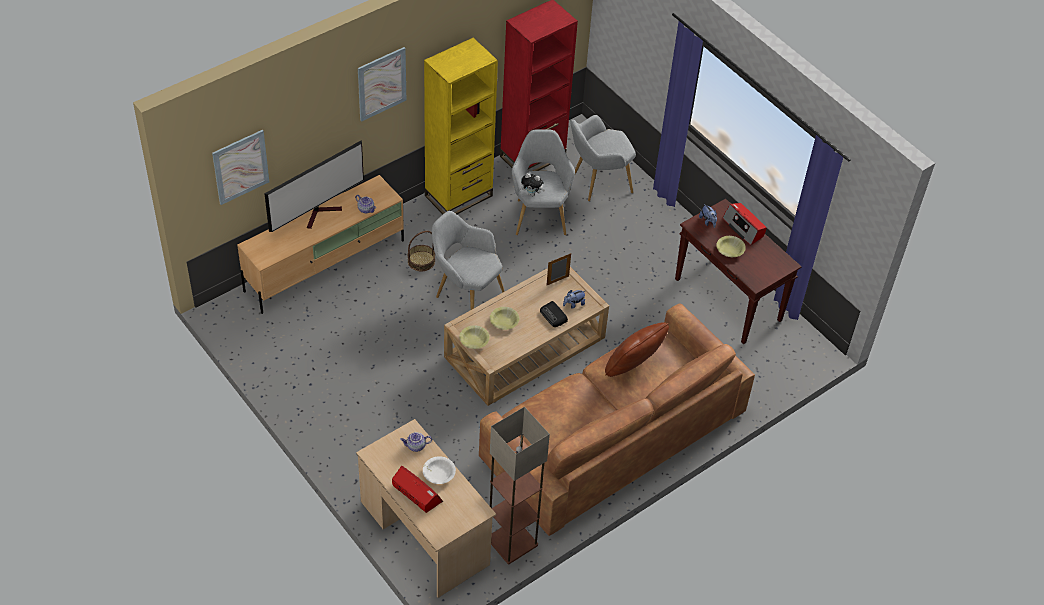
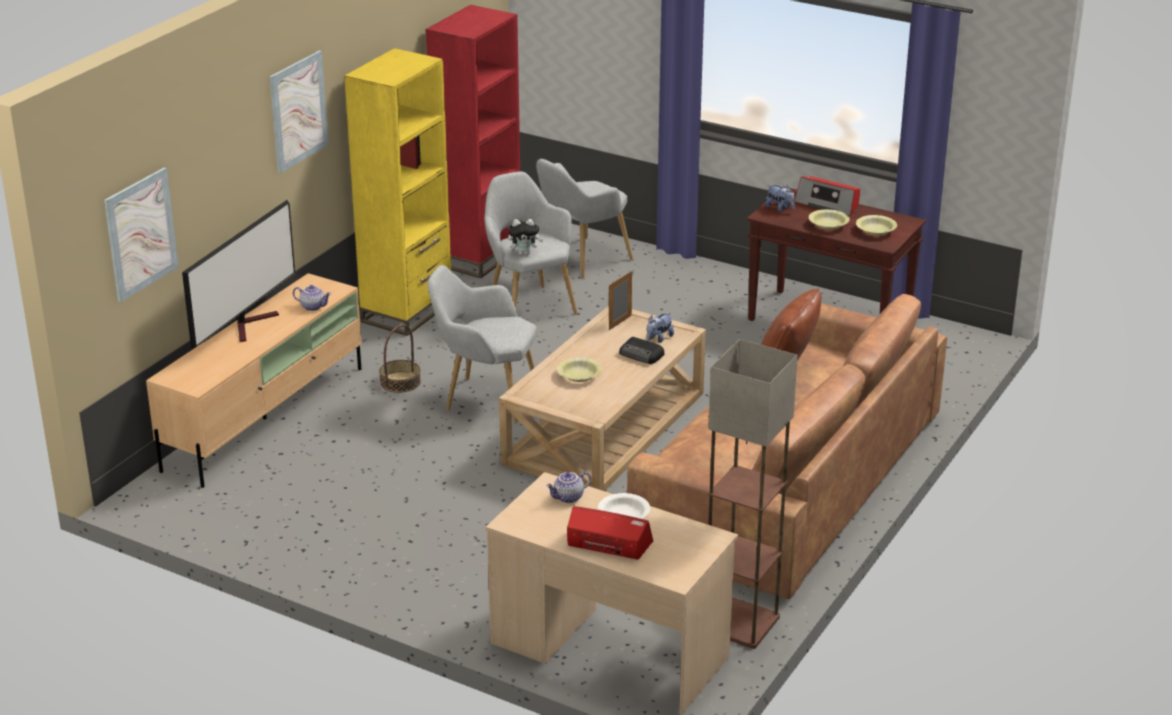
camera: 20 degrees left, 20 degrees down
yellow bowl [459,325,490,349] -> yellow bowl moved to [856,215,897,236]

